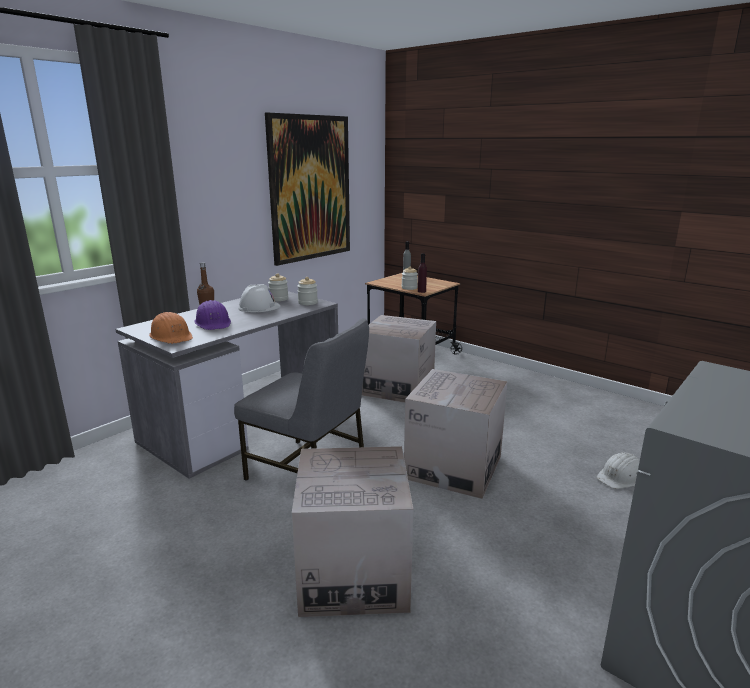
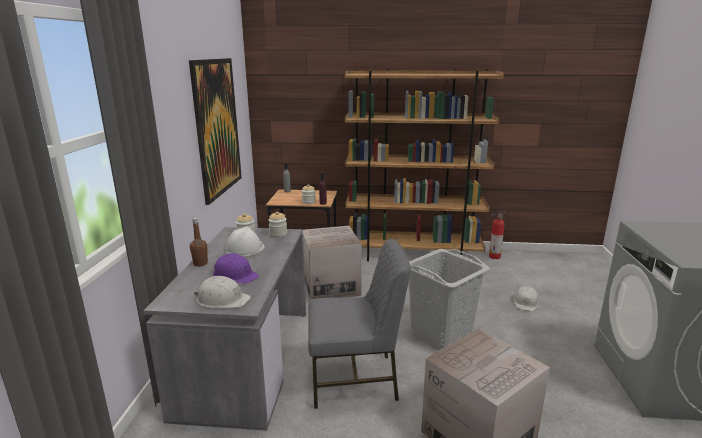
camera: 35 degrees left, 0 degrees up
orange hard hat [149,312,193,344] -> white hard hat [194,276,251,308]
cardboard box [404,369,508,499] -> grey laundry basket [409,249,490,350]
none -> brown bookcase [345,69,504,261]
none -> fire extinguisher [489,211,509,259]

